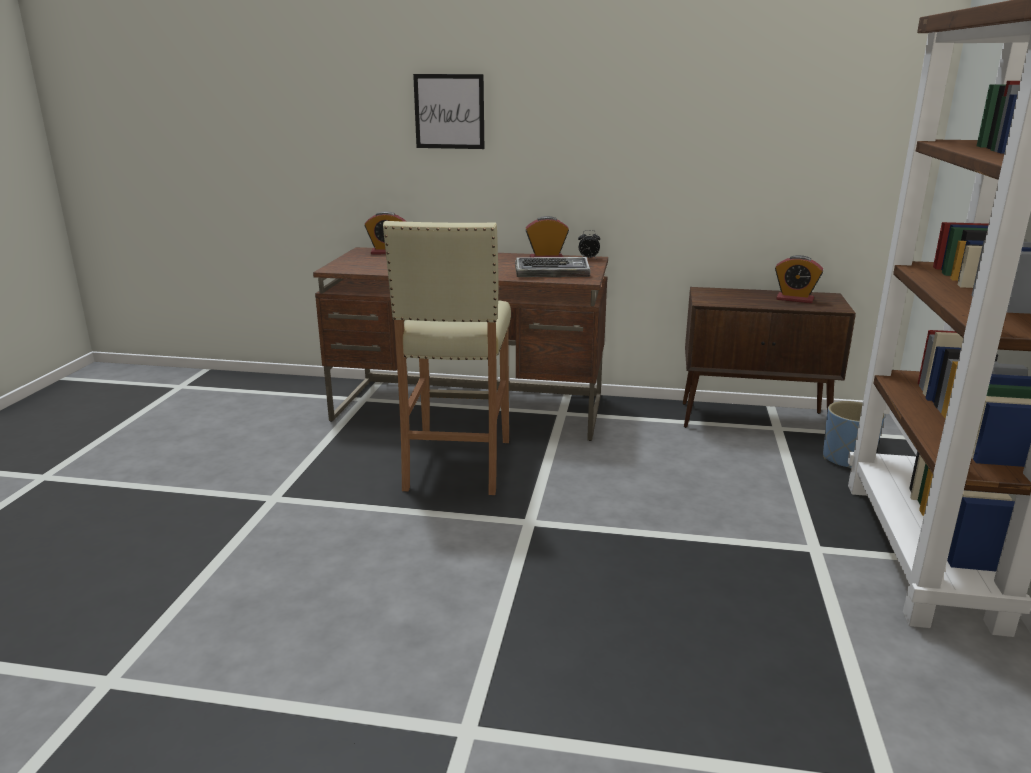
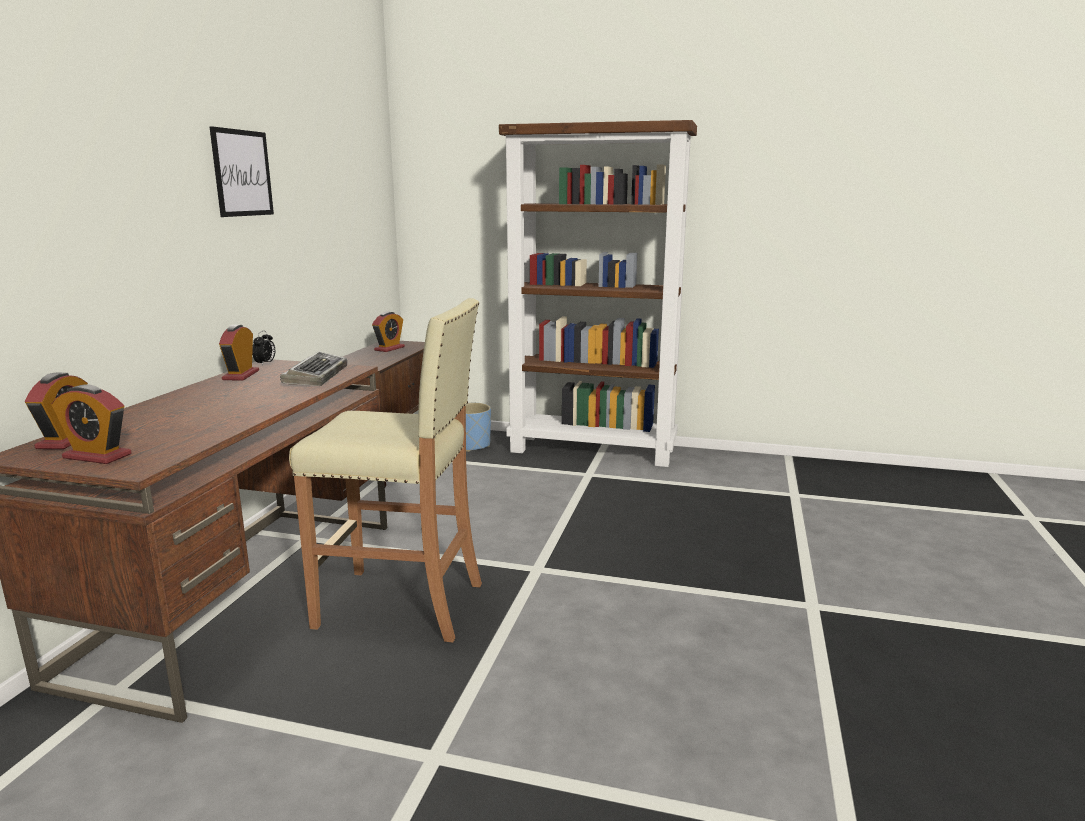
camera: 85 degrees left, 5 degrees down
picture [413,74,484,149] -> picture moved to [209,126,274,217]
none -> alarm clock [52,384,132,464]

